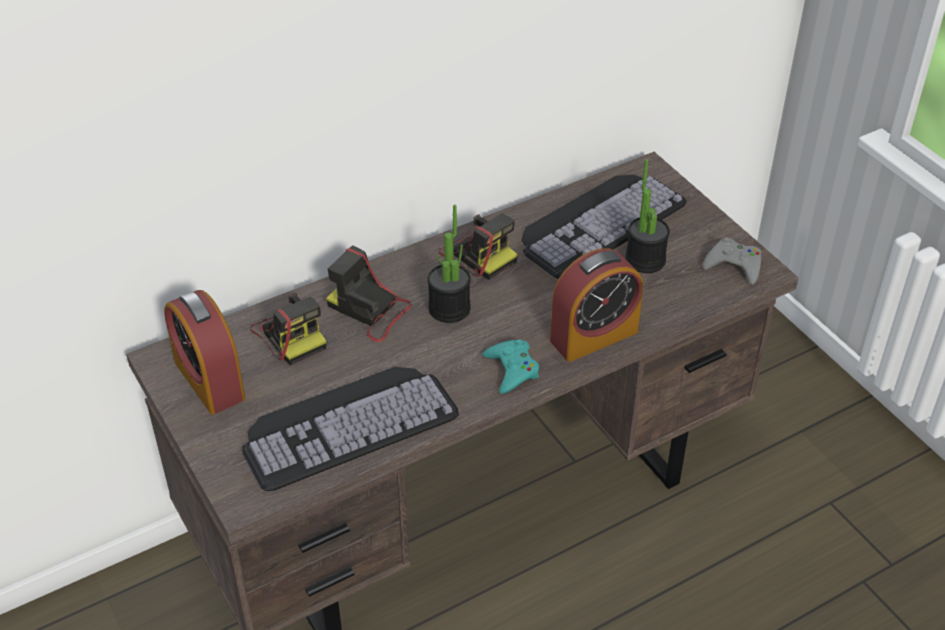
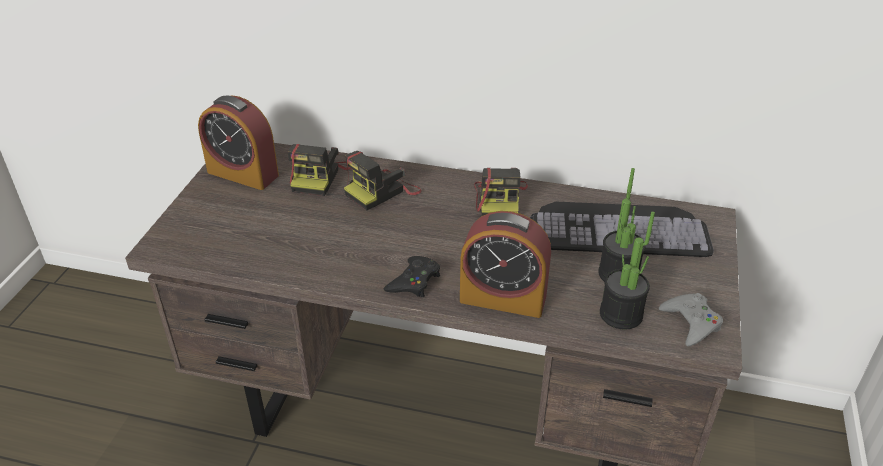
camera: 45 degrees right, 5 degrees down
alarm clock [164,290,245,414] -> alarm clock turned 75 degrees counterclockwise [198,95,279,190]
keyboard [242,367,459,491] -> none
camera [326,245,411,342] -> camera turned 120 degrees counterclockwise [344,151,421,210]
potted plant [427,205,471,323] -> potted plant moved to [600,211,655,329]
turquoise game controller [483,340,539,394] -> black game controller [384,256,440,297]

